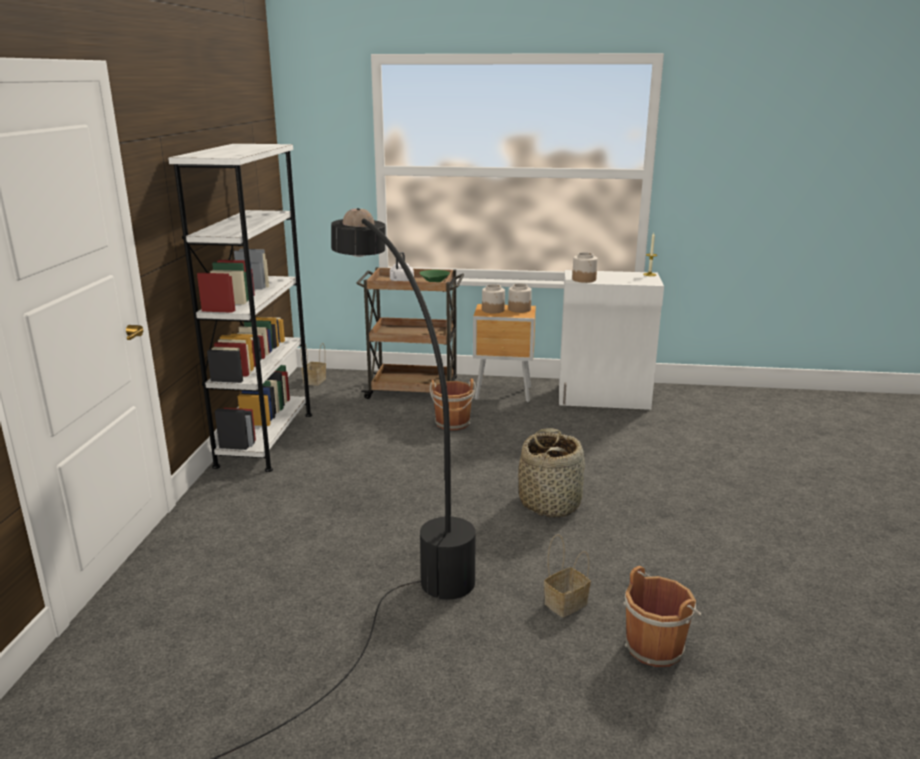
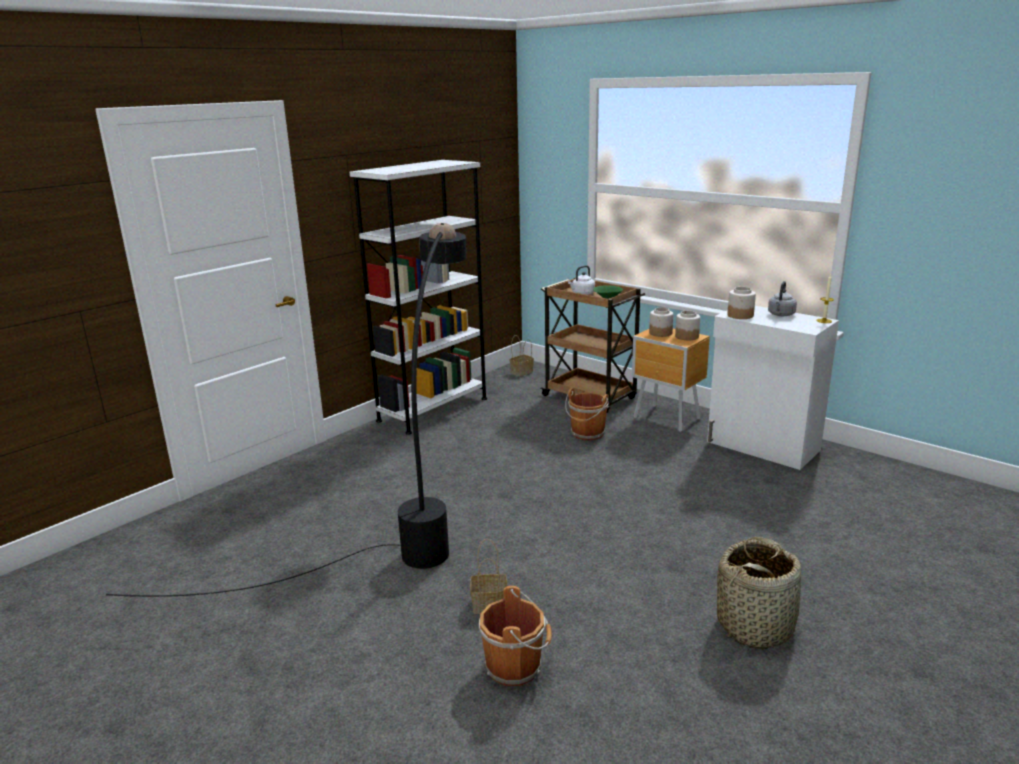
camera: 35 degrees right, 0 degrees up
basket [518,428,585,518] -> basket moved to [717,537,802,649]
none -> grey kettle [768,281,797,316]

